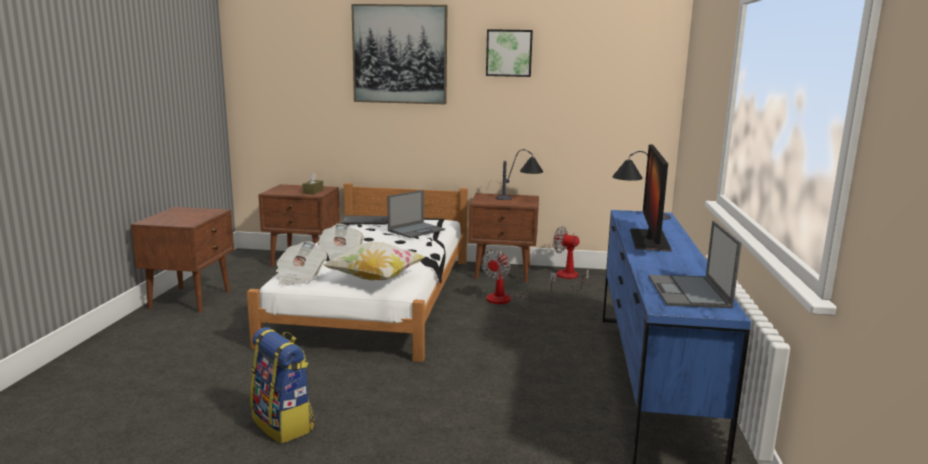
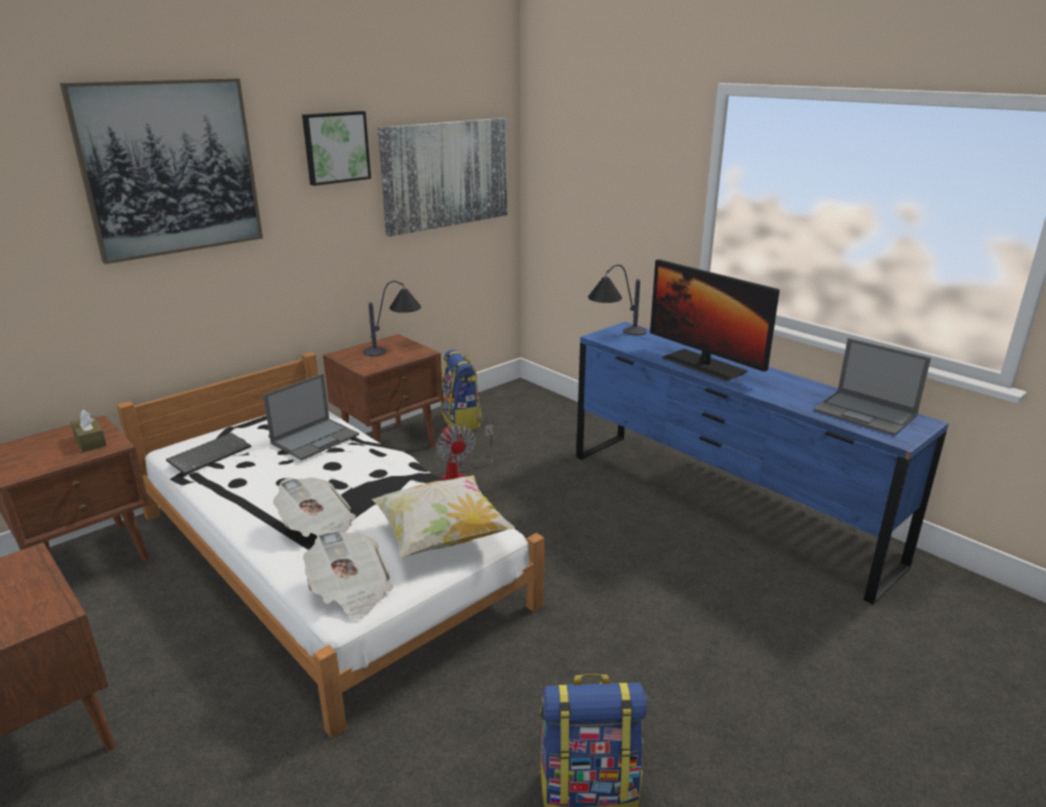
camera: 50 degrees left, 10 degrees up
laptop [387,190,445,238] -> laptop turned 45 degrees clockwise [263,374,359,460]
fan [553,226,589,291] -> backpack [440,350,483,432]
none -> picture [378,118,508,237]

